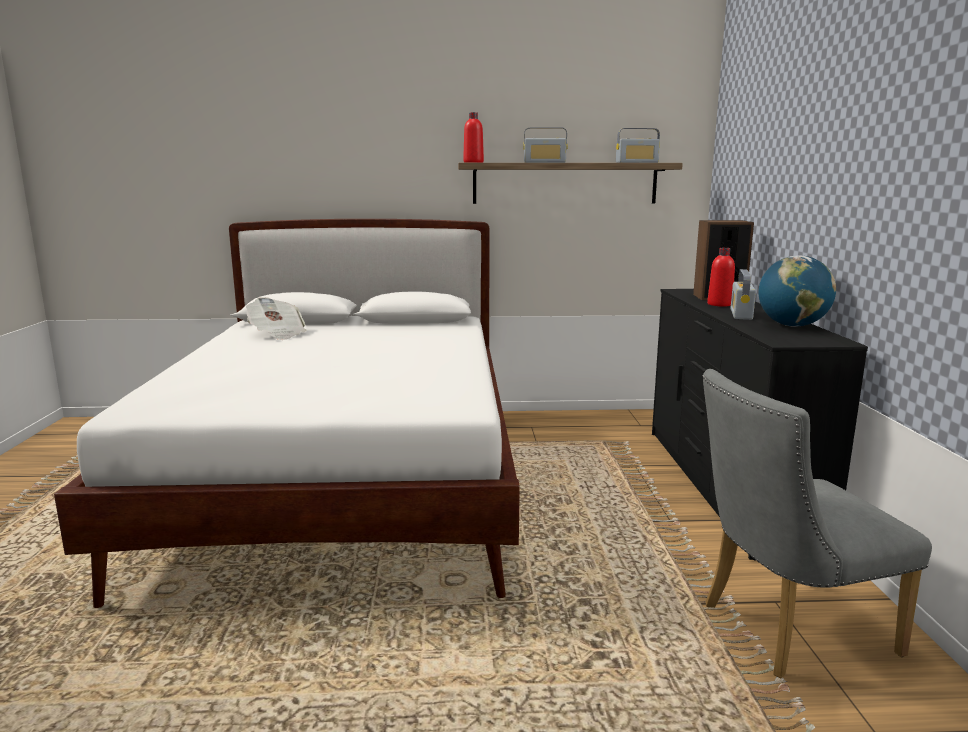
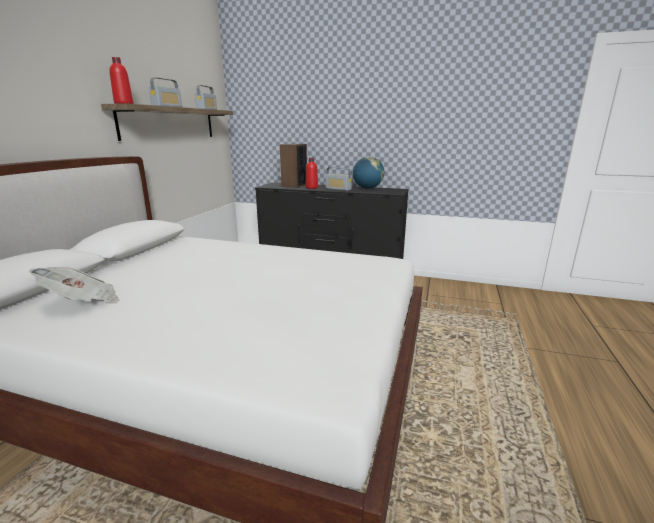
camera: 70 degrees left, 5 degrees up
grey chair [703,369,932,679] -> none

